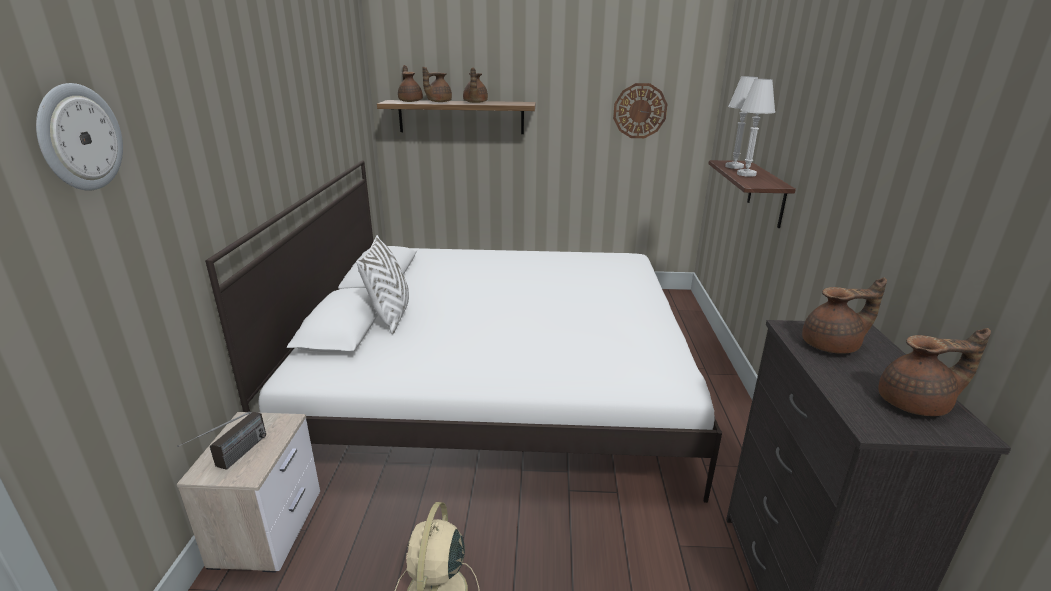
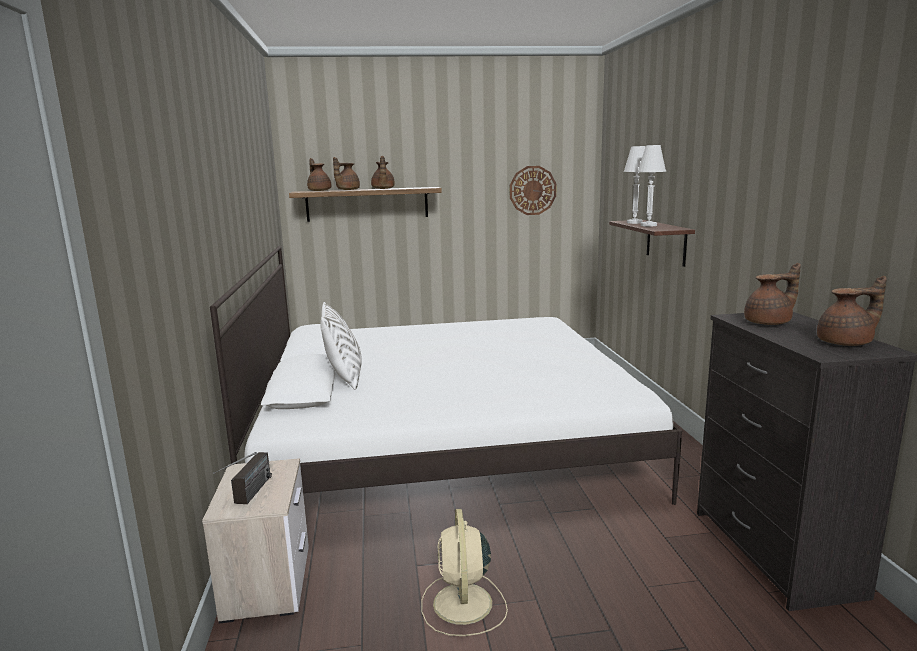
camera: 10 degrees left, 10 degrees down
wall clock [36,83,123,191] -> none

